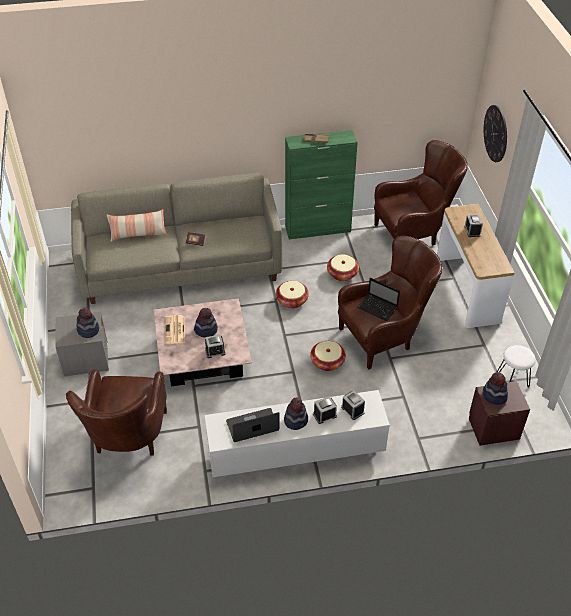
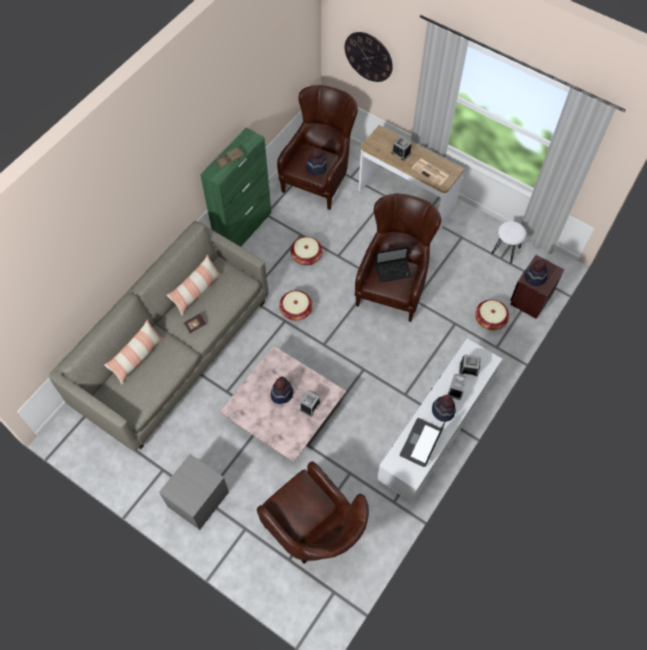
camera: 45 degrees left, 15 degrees up
hat [76,307,99,338] -> hat moved to [306,148,327,175]
newspaper [165,315,185,344] -> newspaper moved to [411,159,450,186]
basket [310,341,346,371] -> basket moved to [475,299,509,330]
none -> pillow [167,255,221,315]

